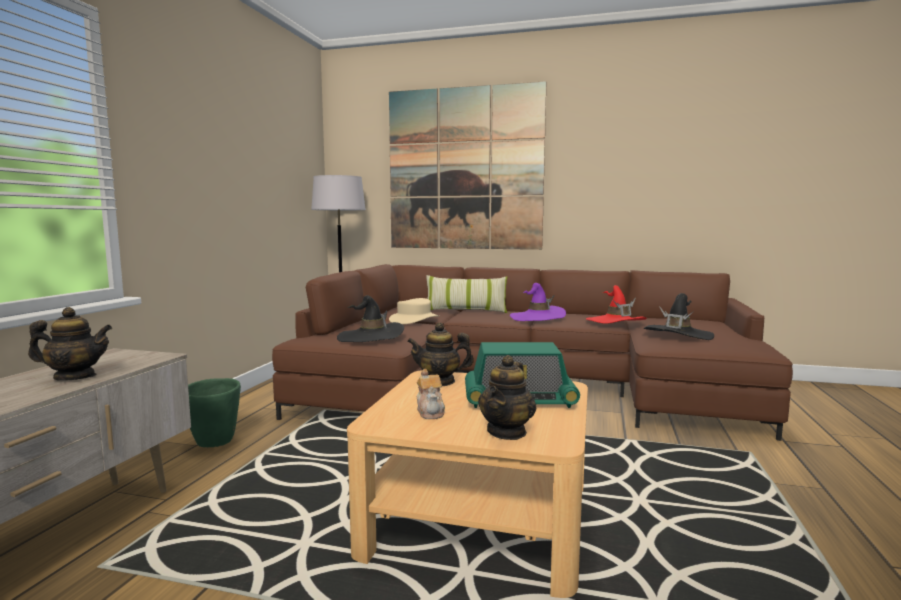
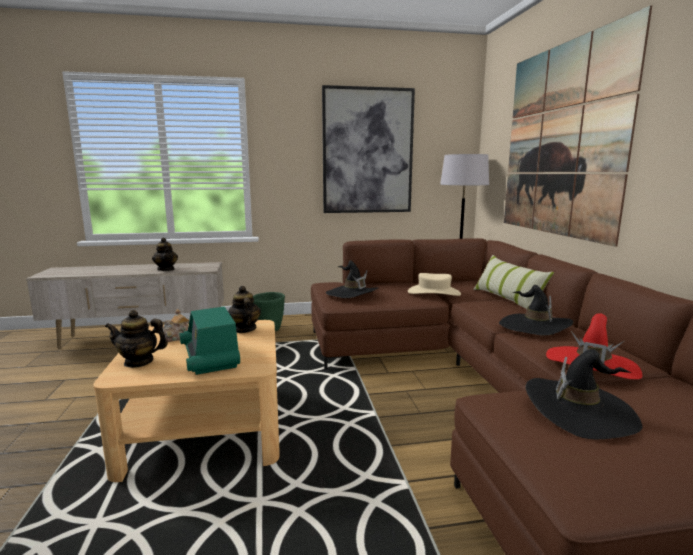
camera: 65 degrees right, 5 degrees up
purple hat [510,283,566,321] -> black hat [499,285,573,336]
none -> picture [322,85,415,213]

